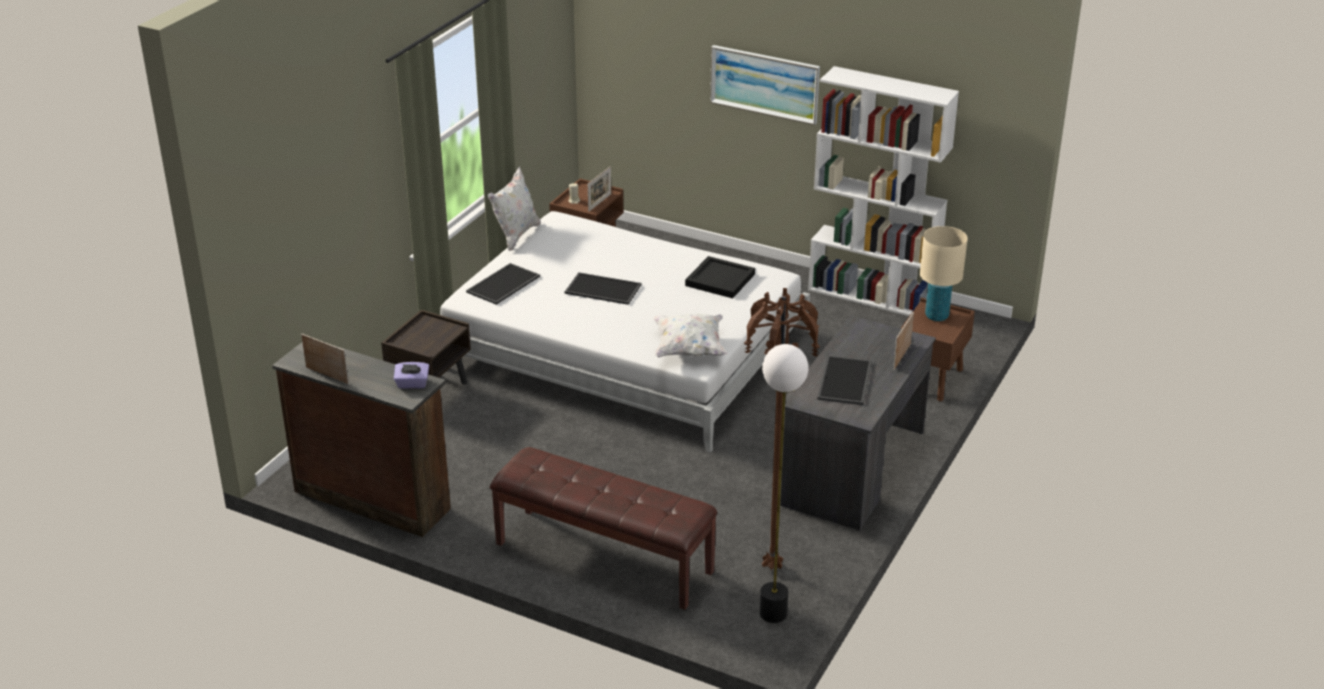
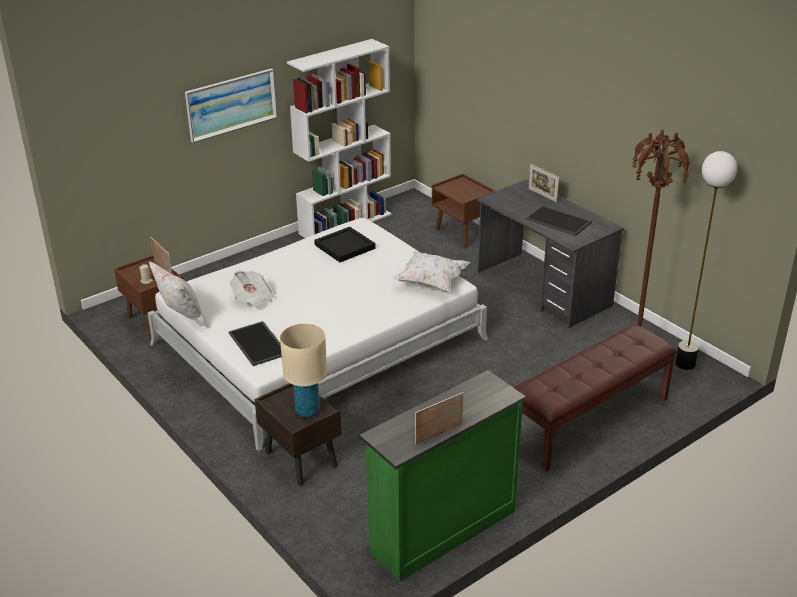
camera: 65 degrees left, 0 degrees up
brown dresser [272,342,451,537] -> green dresser [360,370,526,582]
purple tissue box [394,362,429,389] -> none
tray [565,272,641,305] -> none
beige table lamp [920,226,968,321] -> beige table lamp moved to [280,323,327,418]
none -> newspaper [230,270,274,310]

